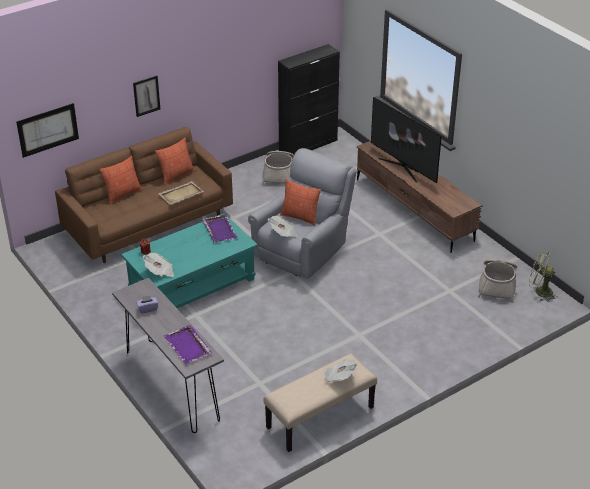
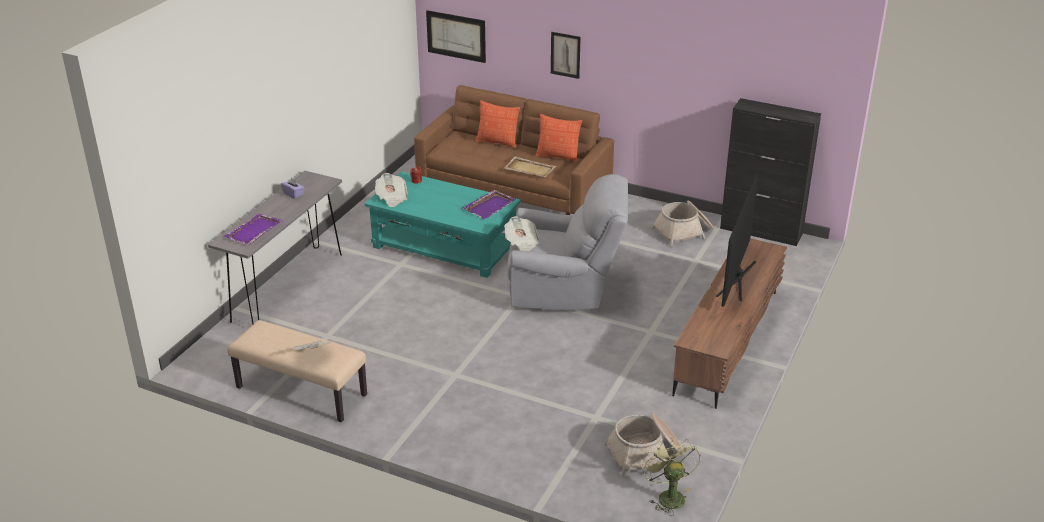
camera: 60 degrees right, 5 degrees down
orange pillow [280,179,321,226] -> none

